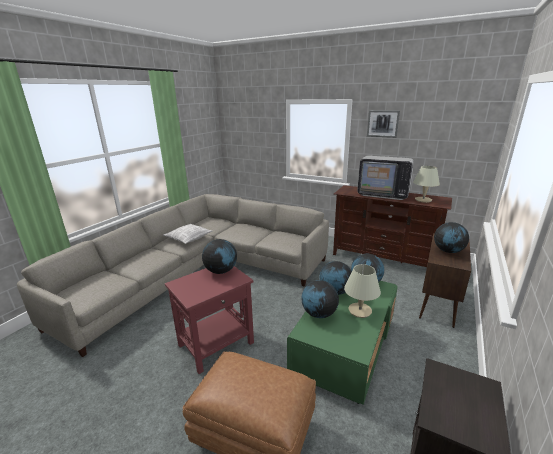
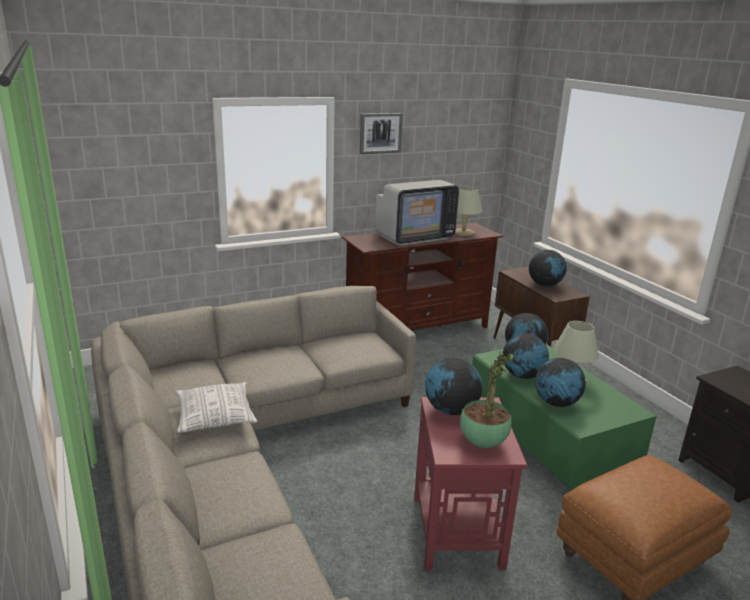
camera: 55 degrees left, 0 degrees up
none -> potted plant [460,352,514,448]

